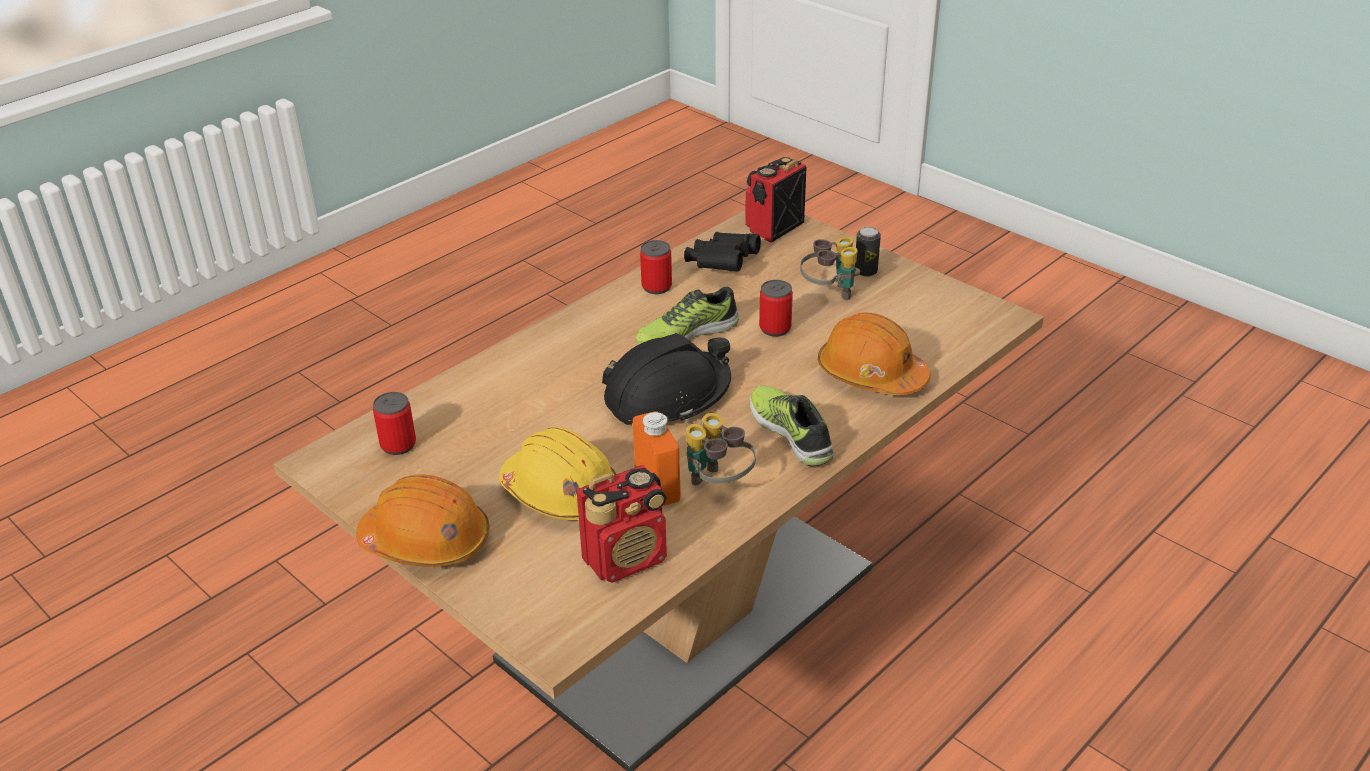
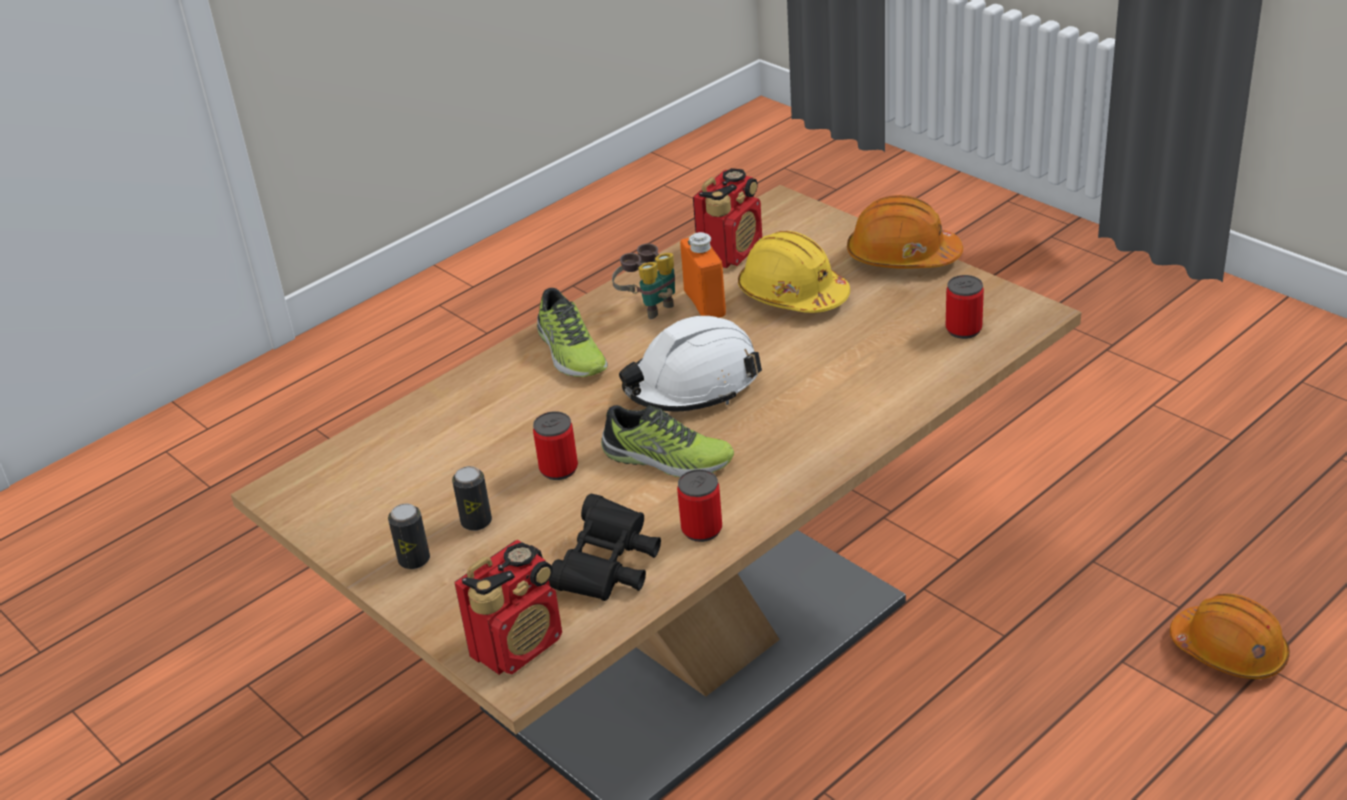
camera: 175 degrees left, 0 degrees up
radio [577,465,667,583] -> radio turned 150 degrees clockwise [693,168,762,268]
black hard hat [602,333,731,425] -> white hard hat [619,316,762,411]
shoe [636,287,739,344] -> shoe turned 45 degrees clockwise [601,405,734,477]
binoculars [800,237,860,300] -> can [452,466,492,531]
orange hard hat [818,313,931,395] -> orange hard hat moved to [1170,594,1290,679]

